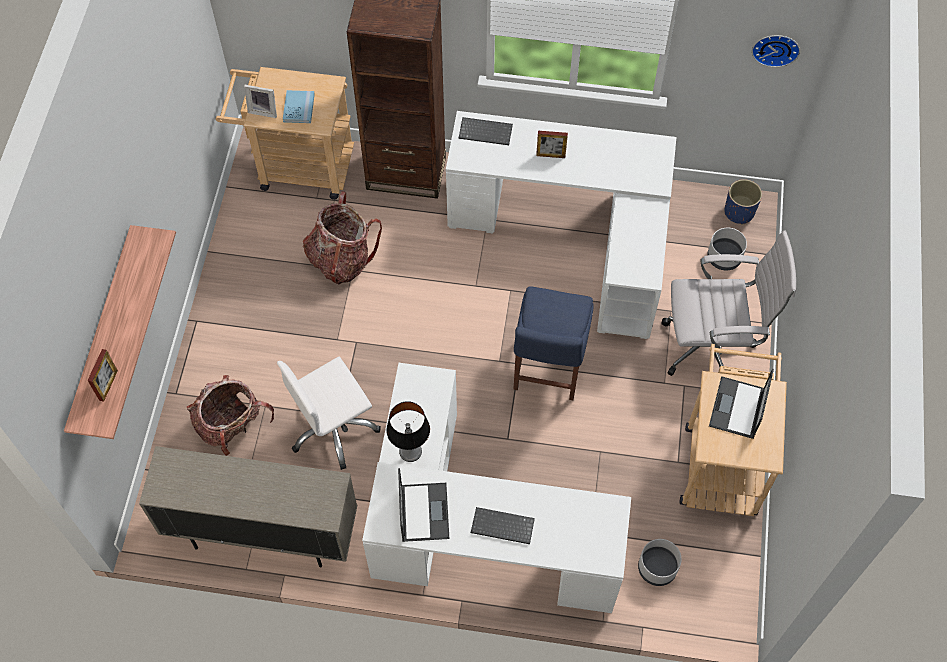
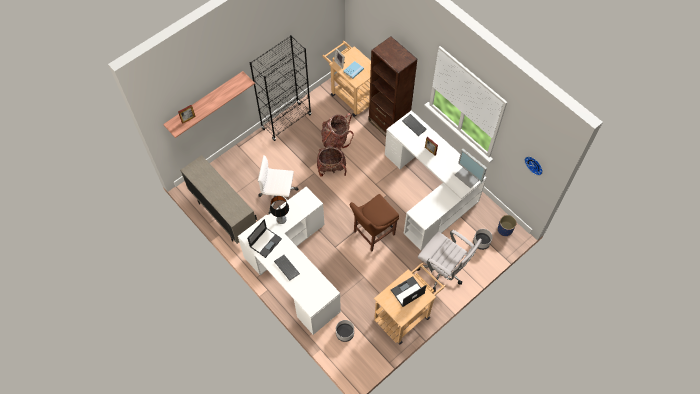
camera: 40 degrees right, 0 degrees up
backpack [187,375,274,456] -> backpack moved to [317,145,347,177]
blue chair [514,286,594,400] -> brown chair [350,194,399,252]
none -> black bookcase [250,35,311,141]
none -> monitor [455,149,487,188]

